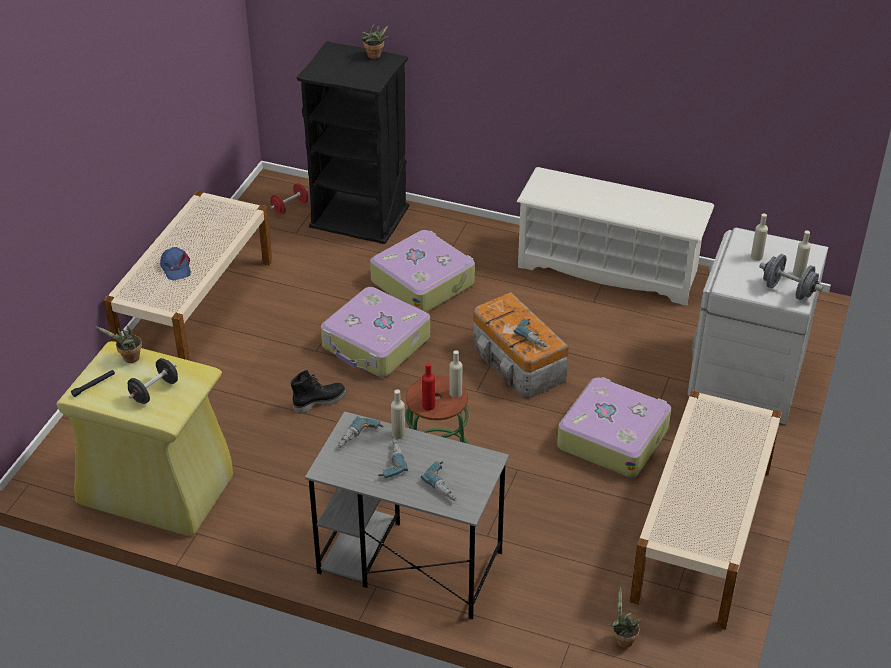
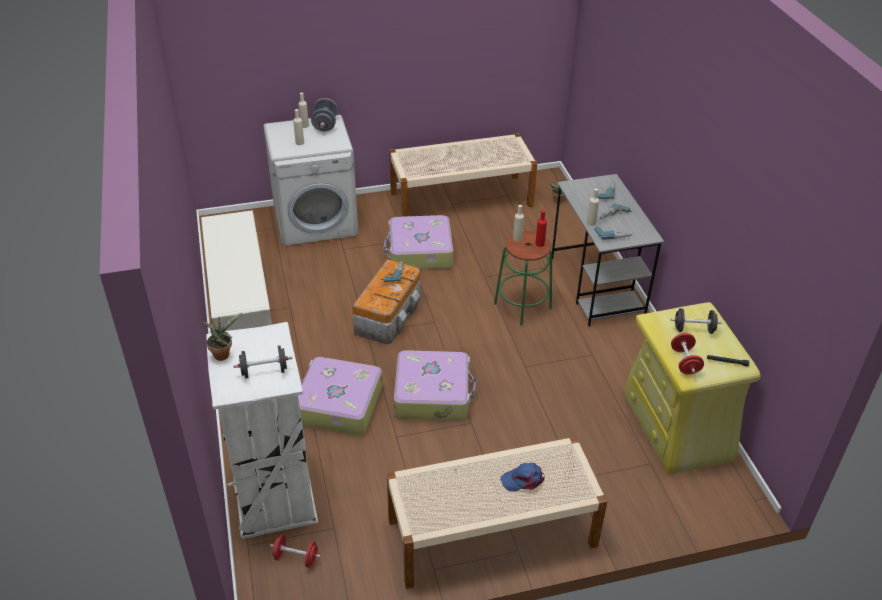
camera: 125 degrees left, 0 degrees up
potted plant [95,326,142,363] -> red dumbbell [671,333,704,375]
blue cap [160,247,191,280] -> blue cap turned 135 degrees counterclockwise [501,463,545,492]
black boot [290,370,346,414] -> none
black bookcase [297,41,410,244] -> white bookcase [206,322,318,539]
none -> black dumbbell [233,345,292,379]

